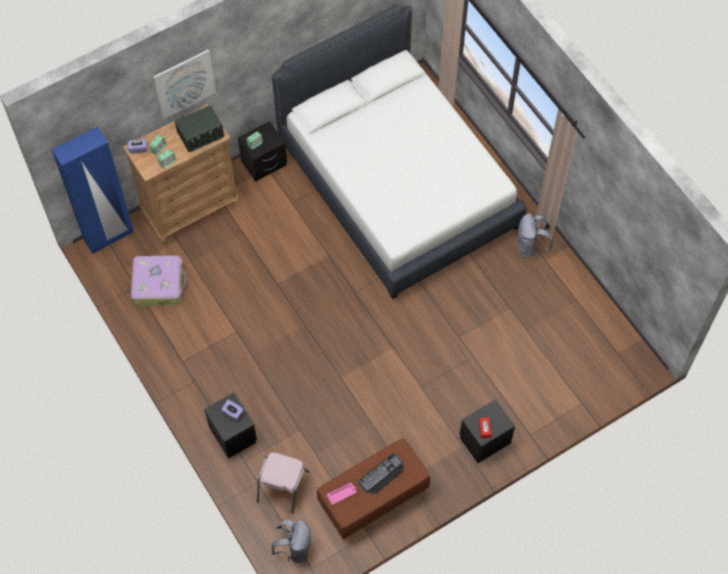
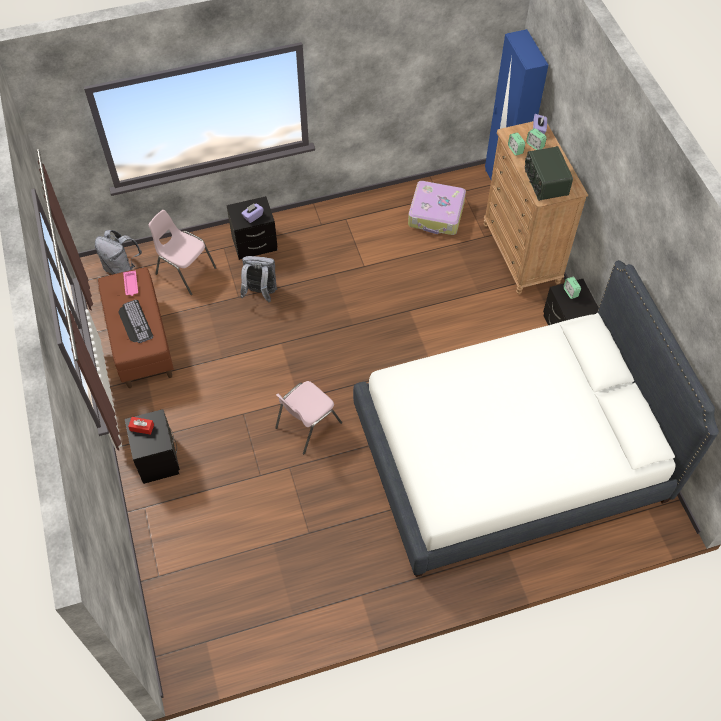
camera: 105 degrees right, 5 degrees down
picture [153,49,216,119] -> none
grey backpack [517,213,553,258] -> grey backpack moved to [240,256,277,302]
none -> pink chair [275,381,342,454]

